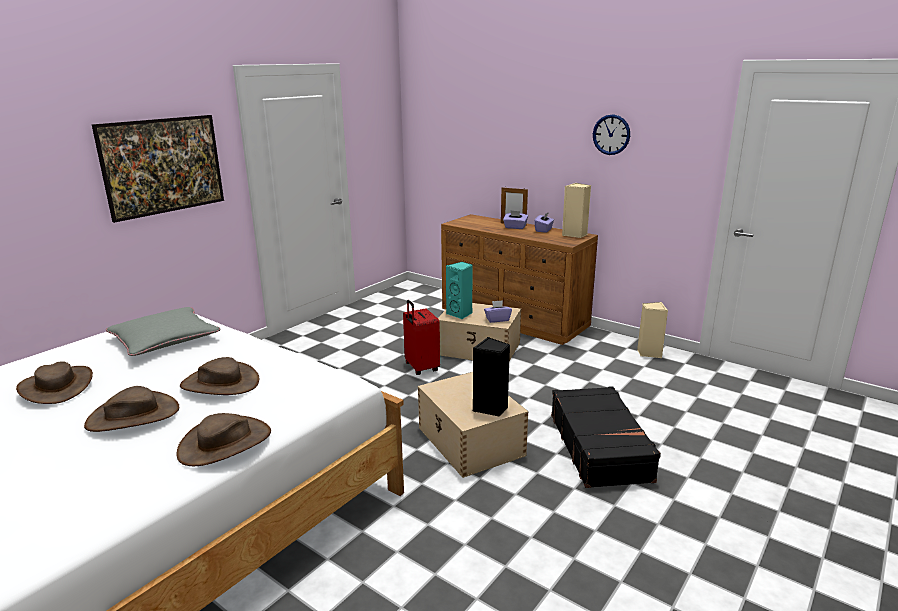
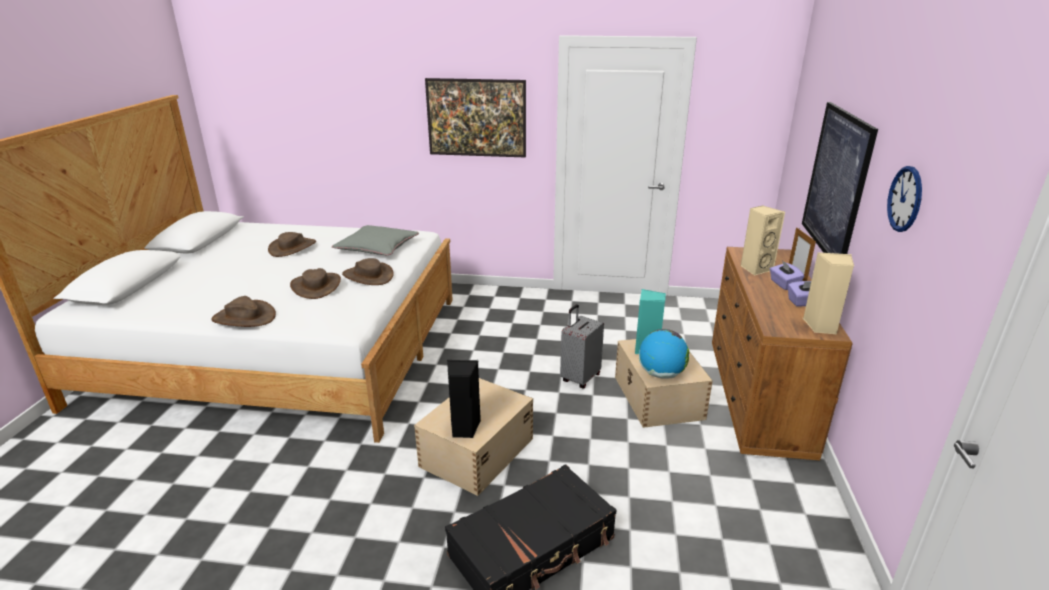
camera: 60 degrees right, 5 degrees up
brown hat [84,386,179,432] -> brown hat moved to [342,258,394,285]
red suitcase [403,300,440,375] -> grey suitcase [560,304,604,388]
purple tissue box [484,300,512,323] -> globe [639,329,689,379]
beige speaker [637,302,668,358] -> beige speaker moved to [740,205,785,276]
none -> picture [802,102,878,254]

